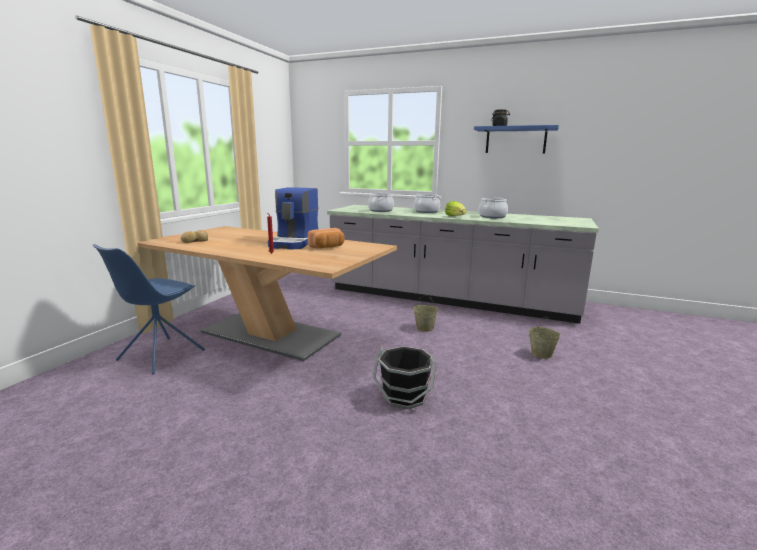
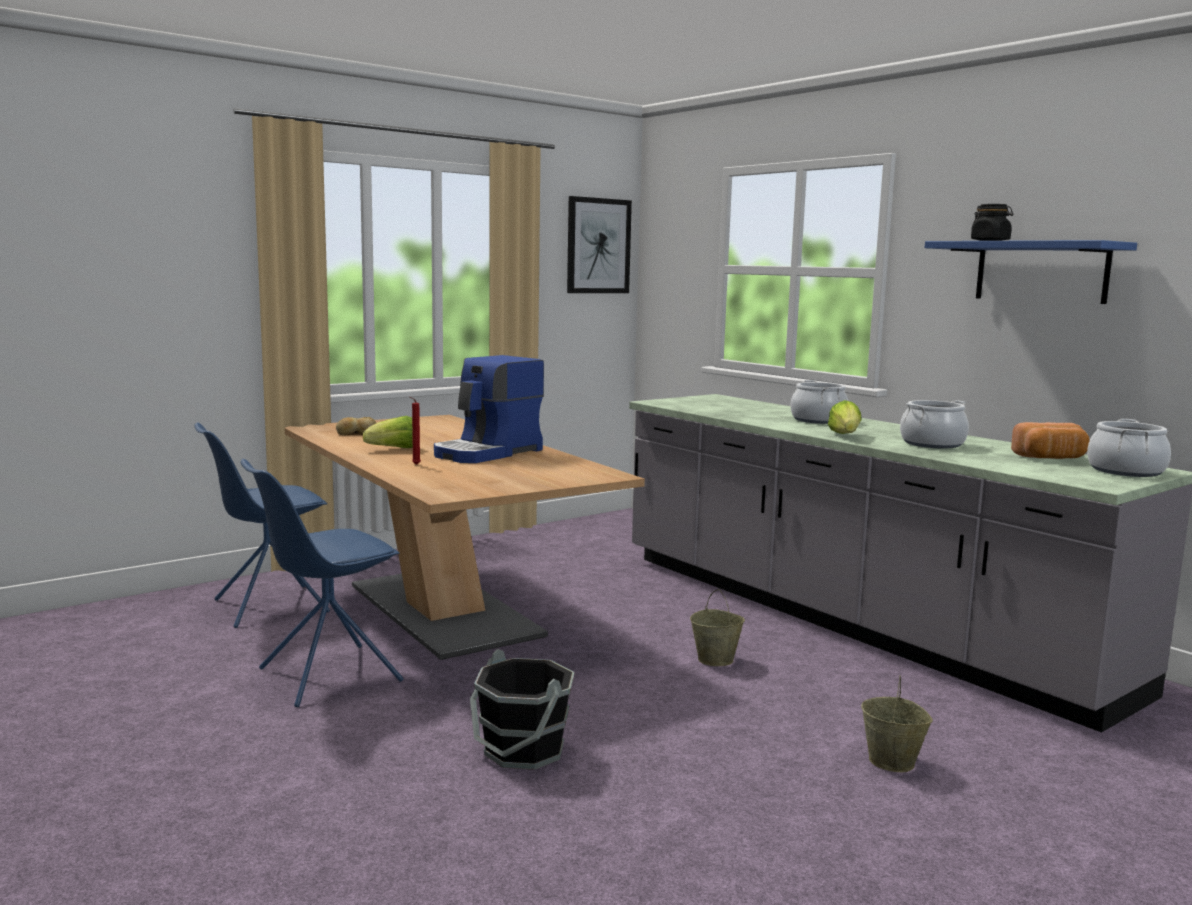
camera: 30 degrees right, 5 degrees down
bread [307,228,345,248] -> bread moved to [1011,422,1090,459]
cooking pot [368,192,394,212] -> cooking pot moved to [1087,419,1171,477]
none -> blue chair [240,459,404,707]
none -> lettuce [363,416,413,448]
none -> picture [567,196,632,293]

